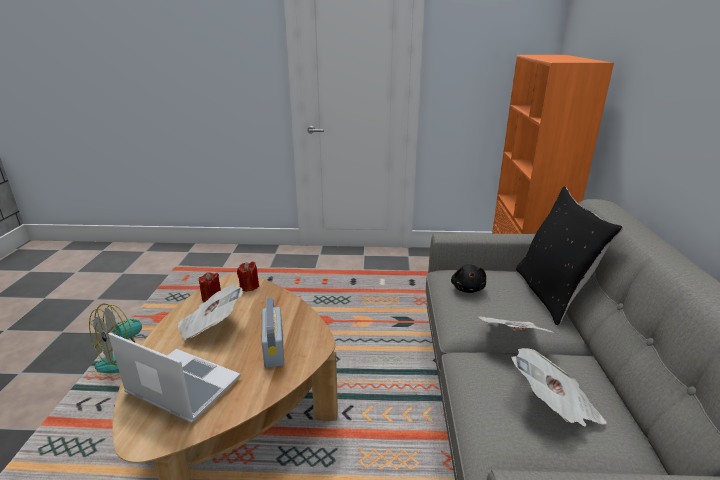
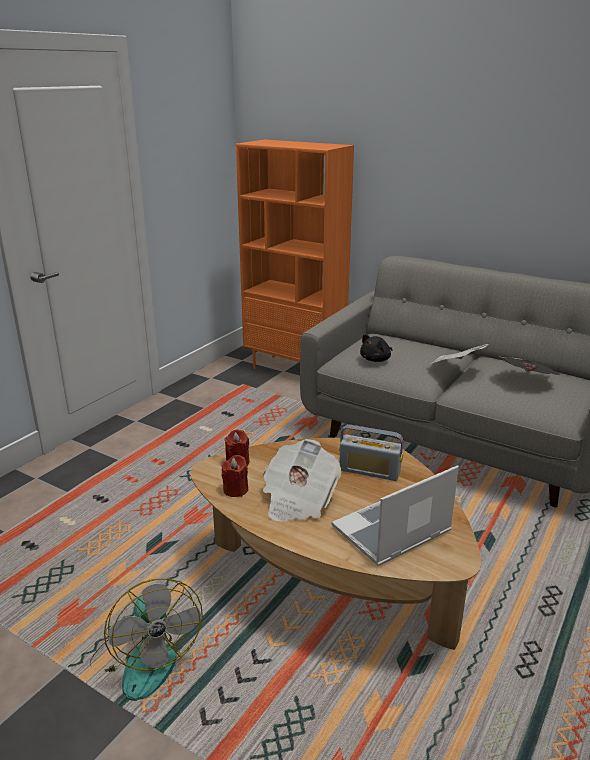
camera: 60 degrees left, 0 degrees up
black plush toy [451,264,486,293] -> black plush toy turned 105 degrees clockwise [360,334,392,362]
black pillow [516,186,623,326] -> none

